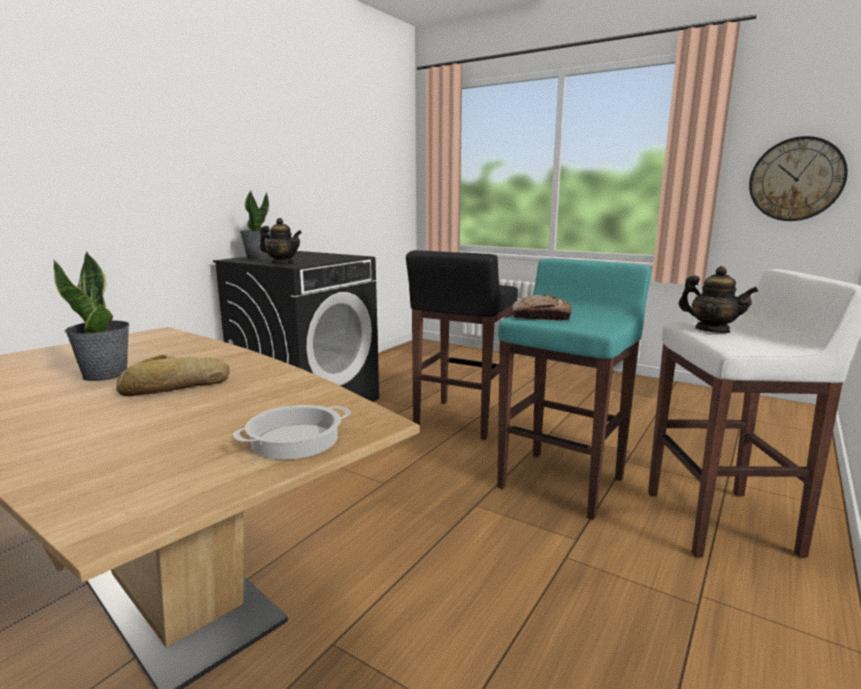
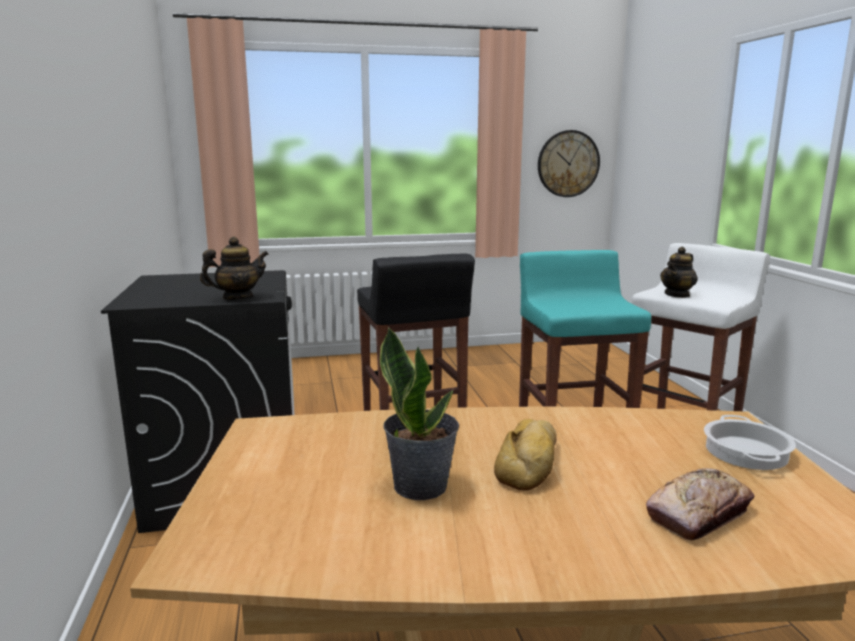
camera: 45 degrees left, 0 degrees up
potted plant [240,190,270,259] -> none
bread [512,294,572,321] -> bread moved to [646,468,754,541]
teapot [678,266,758,333] -> teapot turned 135 degrees clockwise [660,247,698,298]

